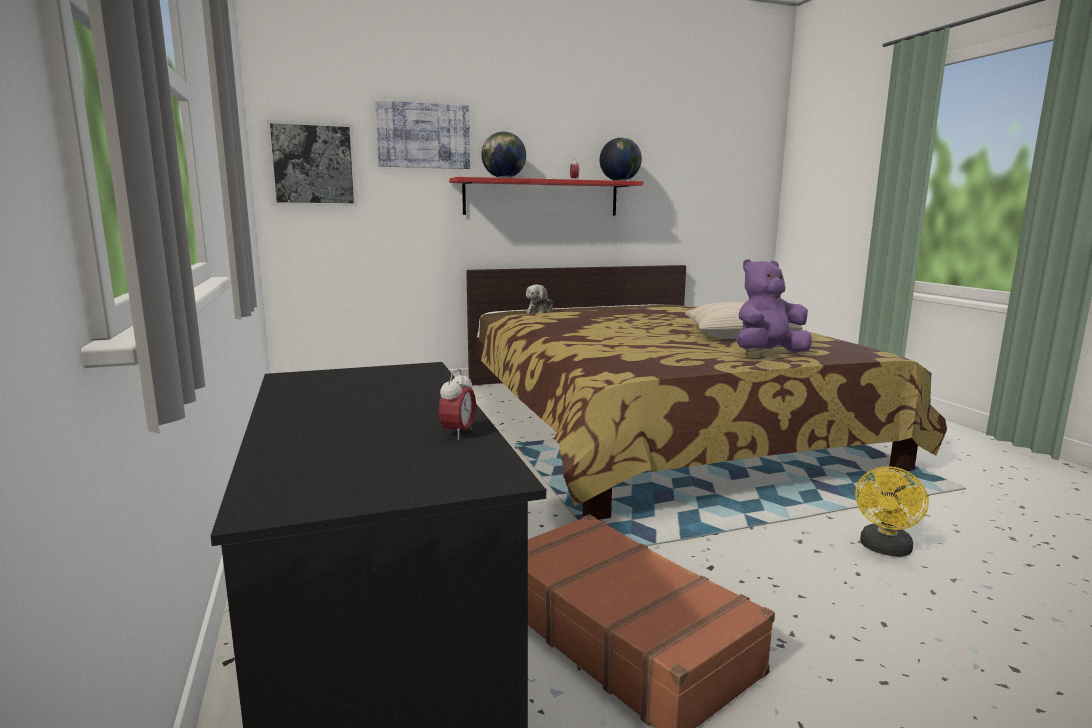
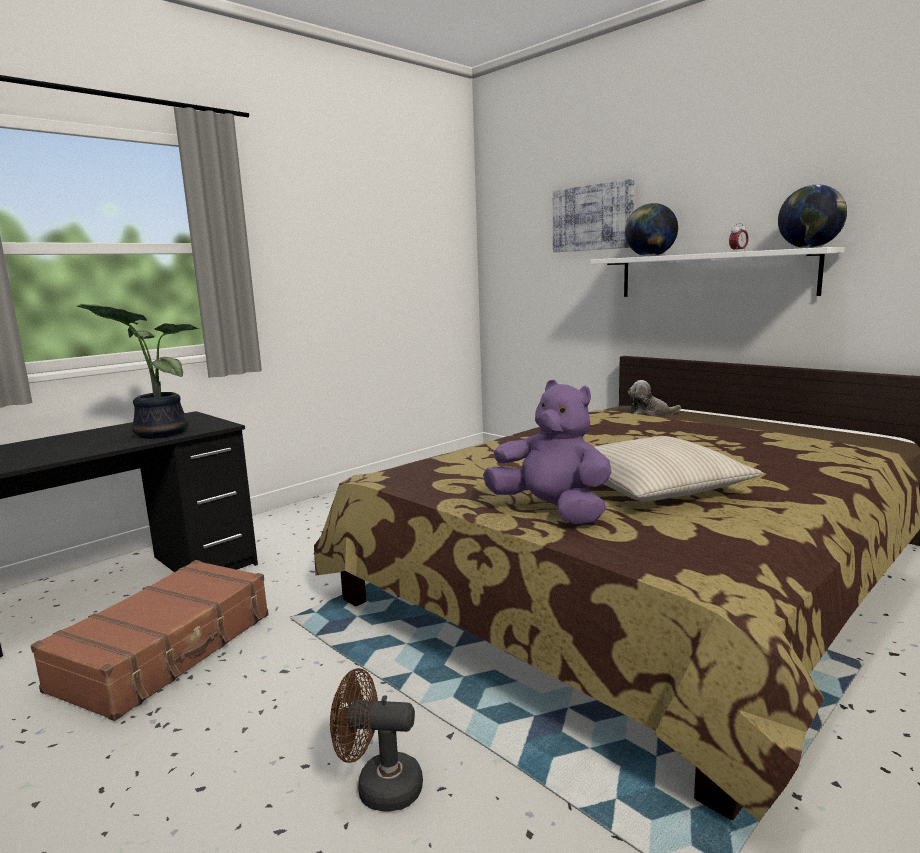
camera: 65 degrees right, 0 degrees up
picture [266,120,357,206] -> none
alarm clock [439,369,476,440] -> none
red shelf [449,177,643,216] -> white shelf [590,247,845,297]
yellow fan [855,466,929,557] -> brown fan [330,668,423,811]
none -> potted plant [77,304,199,439]

